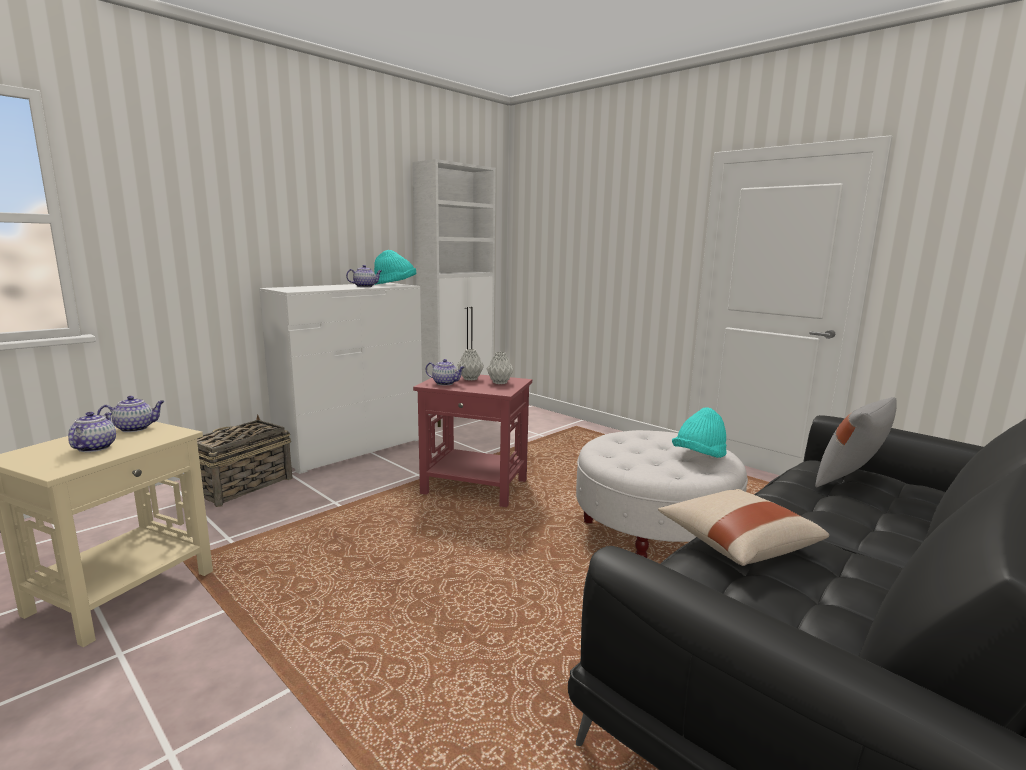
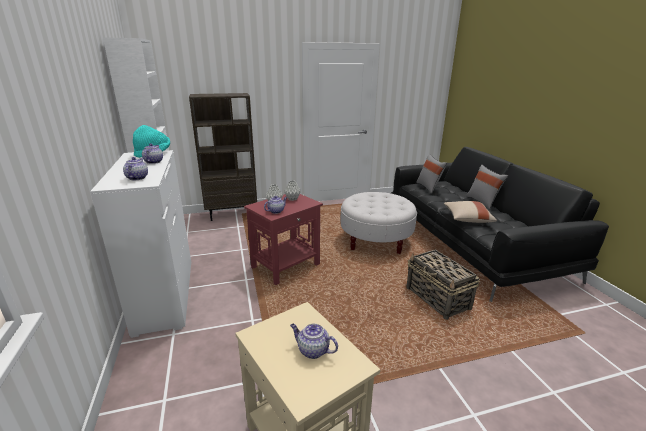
camera: 60 degrees left, 10 degrees up
teapot [97,396,165,432] -> teapot moved to [123,157,148,180]
basket [197,414,293,507] -> basket moved to [406,250,480,320]
turquoise hat [672,407,727,458] -> none
none -> brown bookcase [189,93,257,221]
none -> grey pillow [466,165,508,209]

